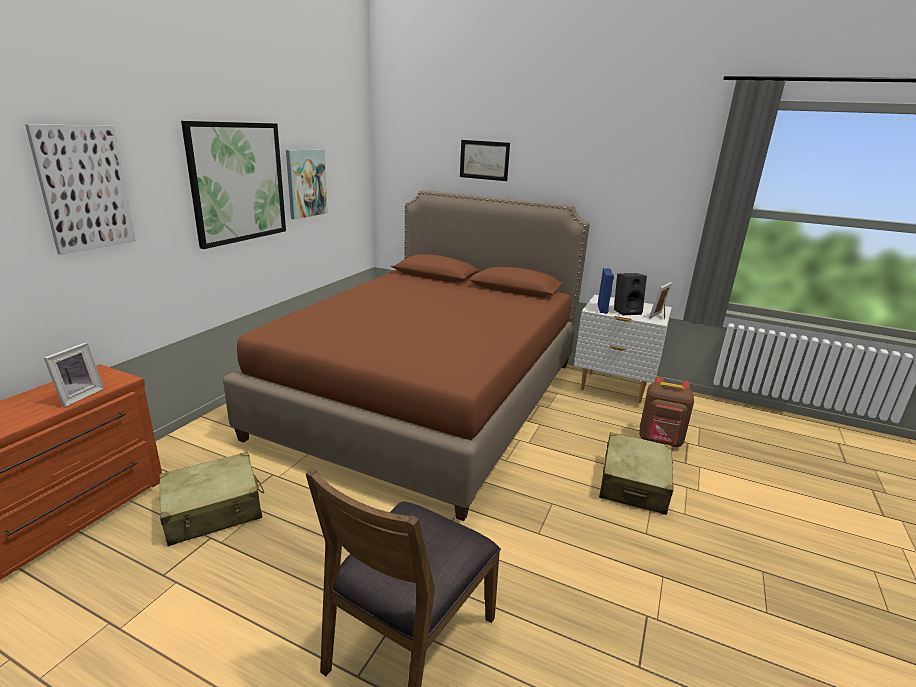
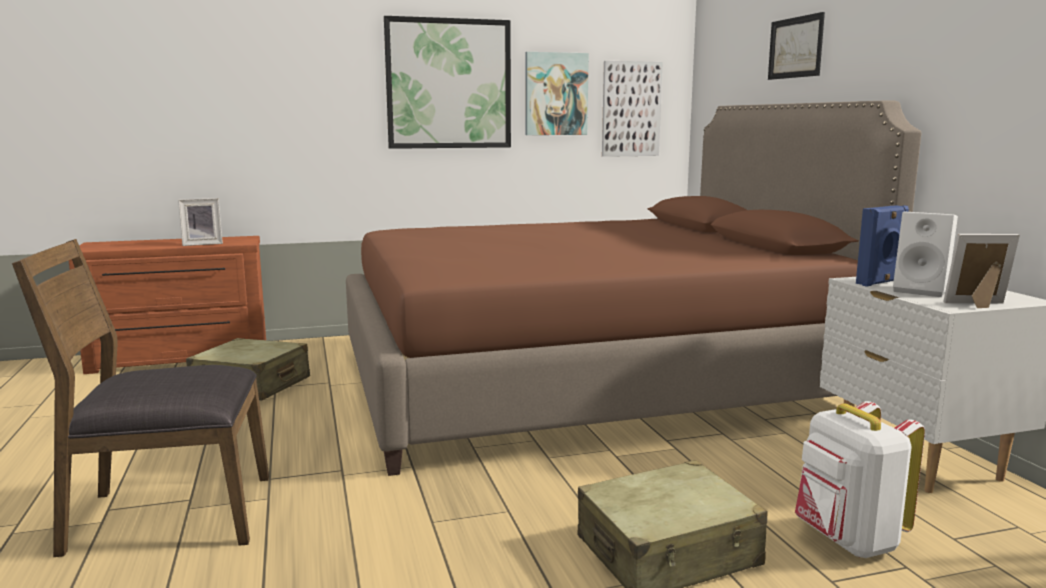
camera: 50 degrees right, 10 degrees down
picture [25,124,136,255] -> picture moved to [602,61,663,157]
black speaker [614,273,647,315] -> white speaker [893,212,958,297]
brown backpack [639,376,694,447] -> white backpack [795,401,925,558]

